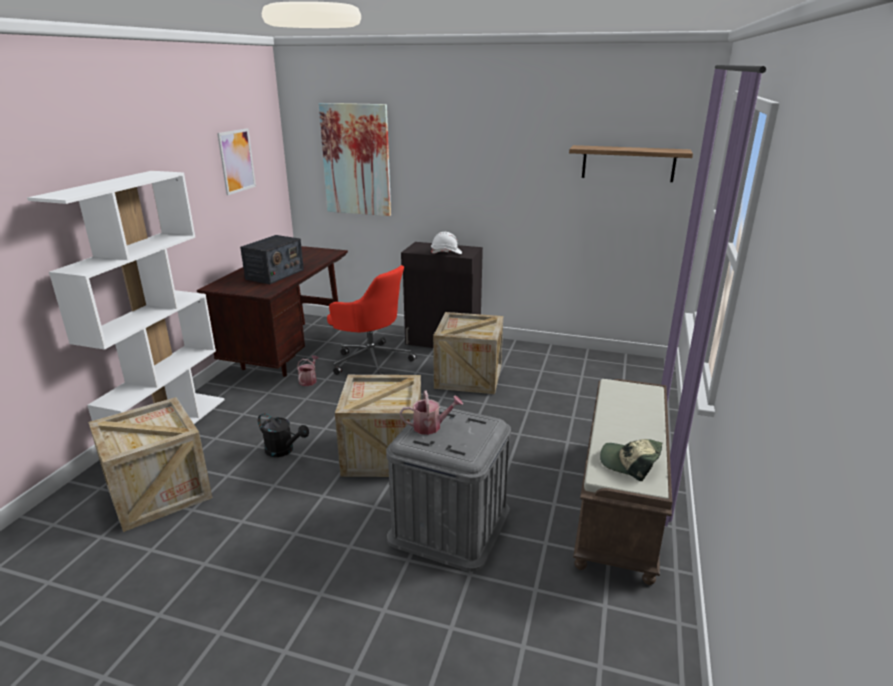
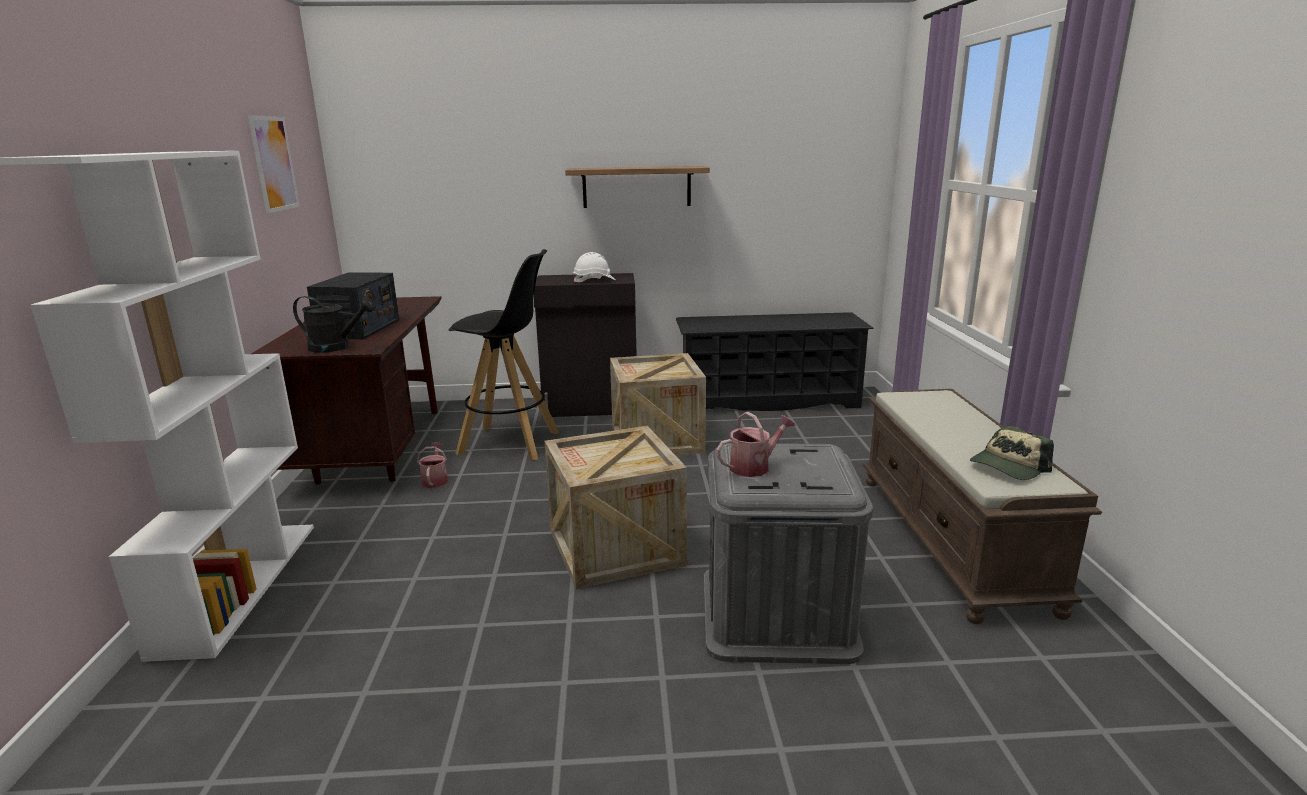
camera: 20 degrees left, 5 degrees down
crate [88,397,212,532] -> none
black watering can [258,413,309,457] -> black watering can moved to [293,296,376,353]
picture [319,103,391,216] -> none
red office chair [327,265,417,375] -> black stool [449,249,559,460]
shelf [569,145,693,182] -> shelf moved to [565,166,710,208]
cap [600,439,662,481] -> cap turned 45 degrees counterclockwise [970,426,1054,480]
none -> black shoe rack [676,312,874,411]

